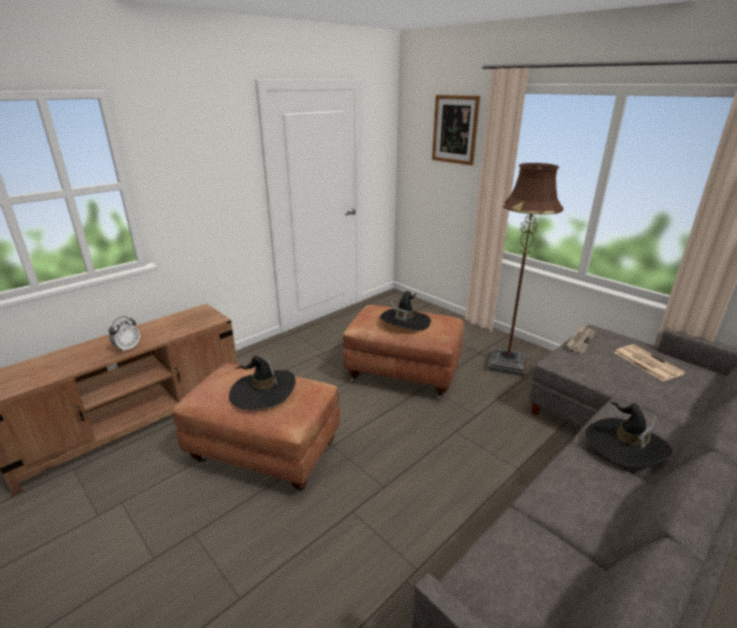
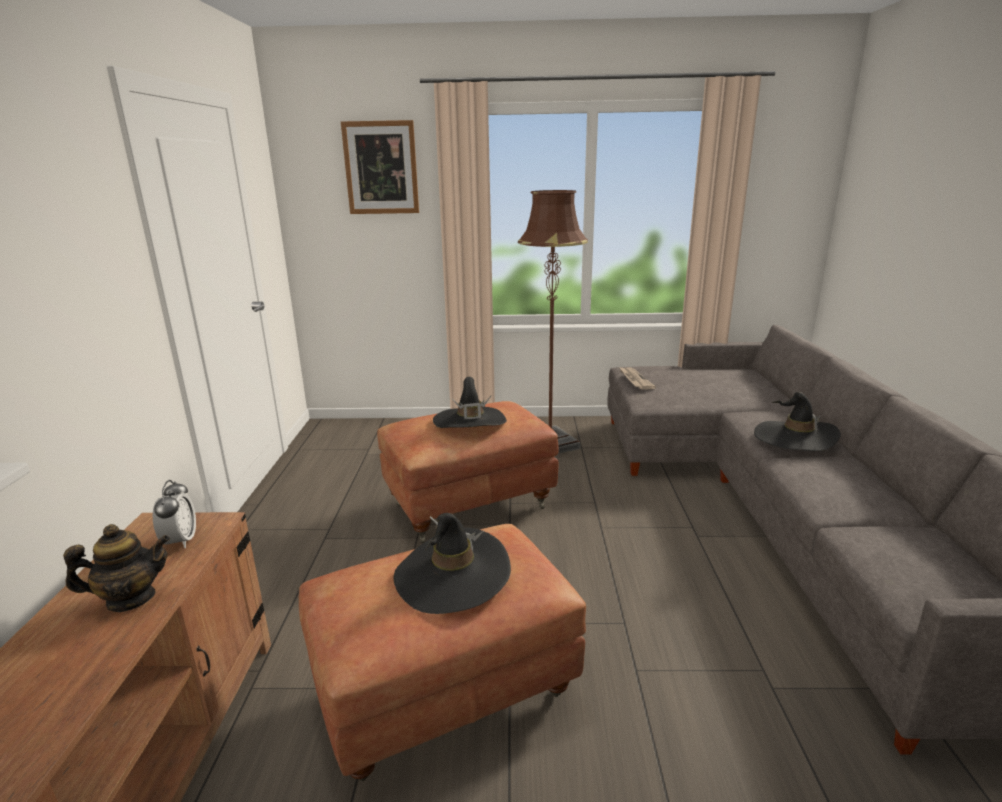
camera: 45 degrees left, 5 degrees down
alarm clock [109,316,140,353] -> alarm clock moved to [153,480,196,548]
newspaper [614,344,685,381] -> none
none -> teapot [63,524,170,612]

